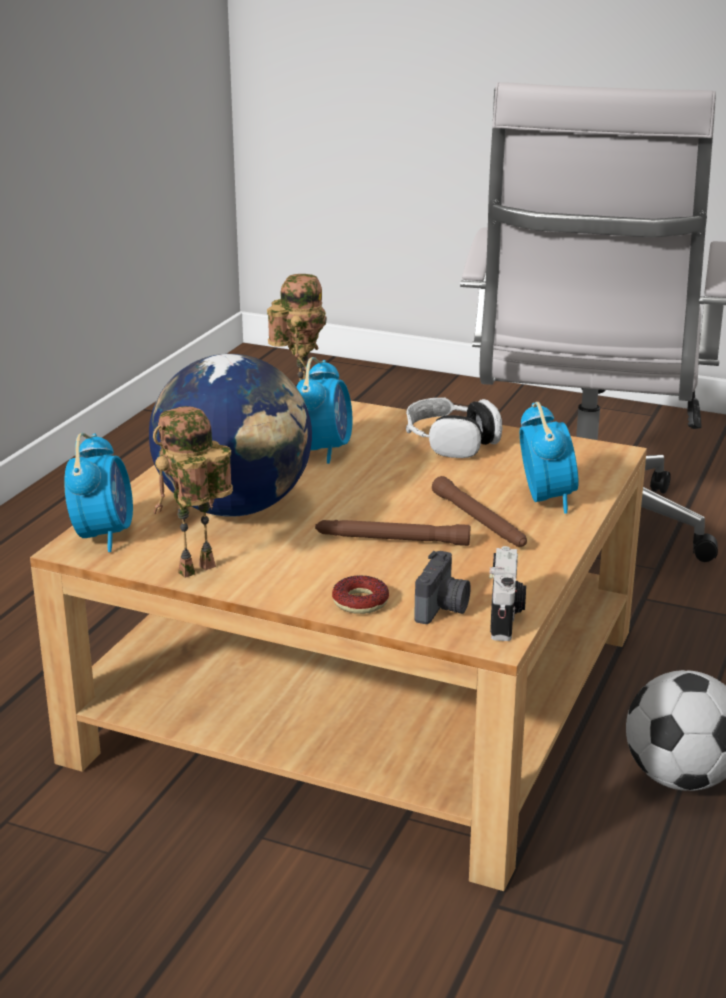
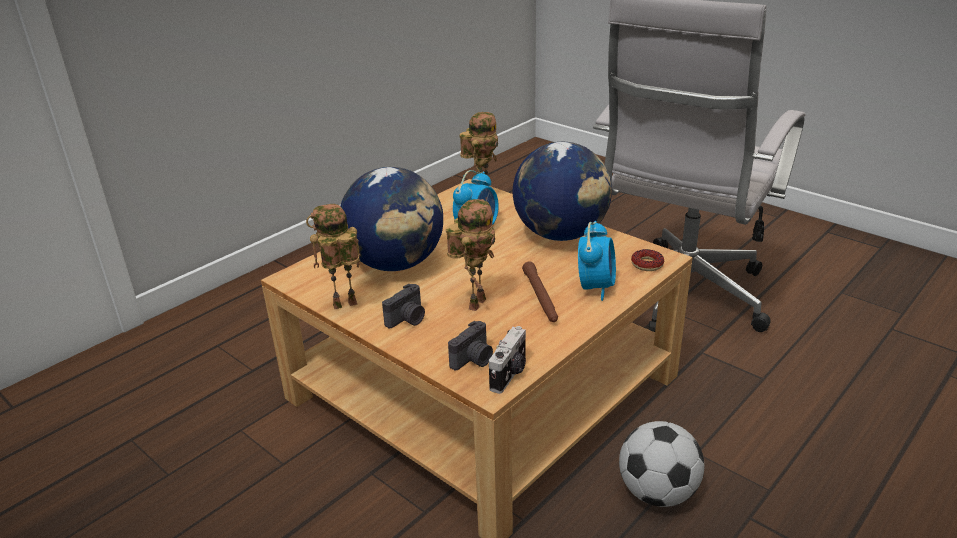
camera: 20 degrees right, 5 degrees up
alarm clock [64,433,133,552] -> none
brown flashlight [315,520,470,546] -> toy robot [446,199,495,311]
donut [332,575,389,614] -> donut moved to [631,249,664,271]
headphones [406,398,502,458] -> globe [513,142,612,241]
none -> camera [382,284,425,328]

